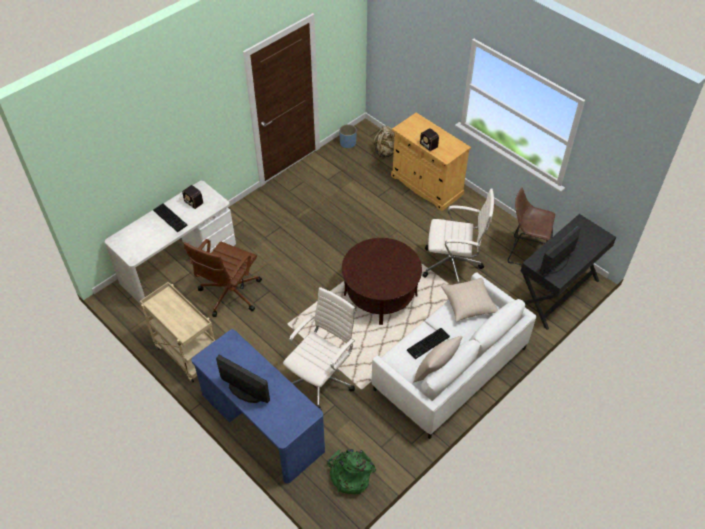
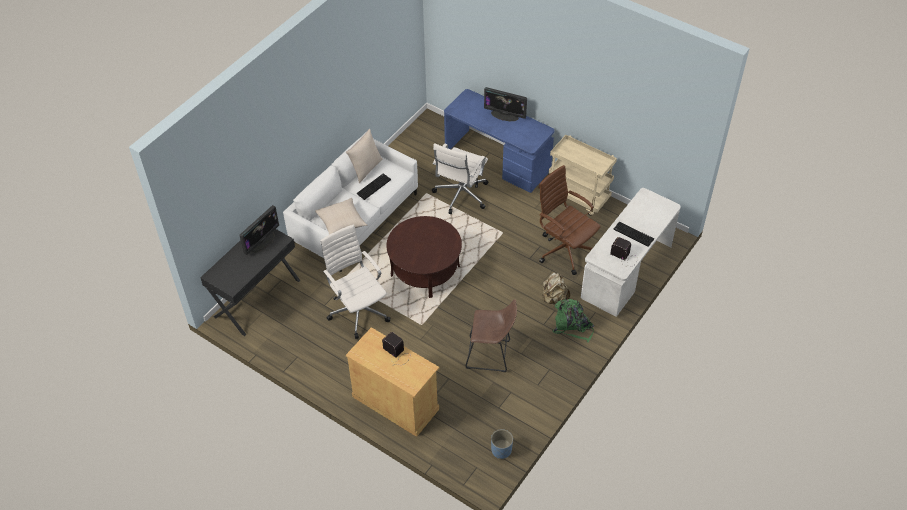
camera: 170 degrees right, 0 degrees up
brown office chair [184,239,262,317] -> brown office chair turned 60 degrees counterclockwise [539,165,600,275]
green backpack [327,449,376,494] -> green backpack moved to [552,299,594,343]
beige backpack [373,126,395,158] -> beige backpack moved to [542,272,570,304]
white office chair [422,188,494,284] -> white office chair turned 60 degrees clockwise [320,224,390,339]
brown stool [508,188,555,265] -> brown stool moved to [465,299,517,372]

